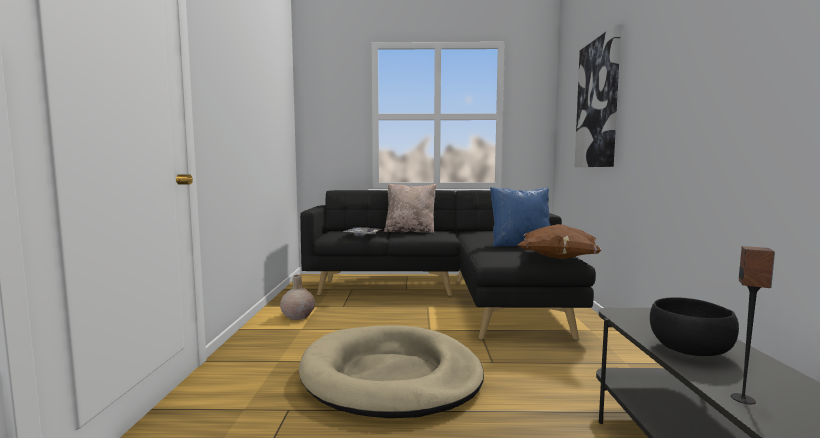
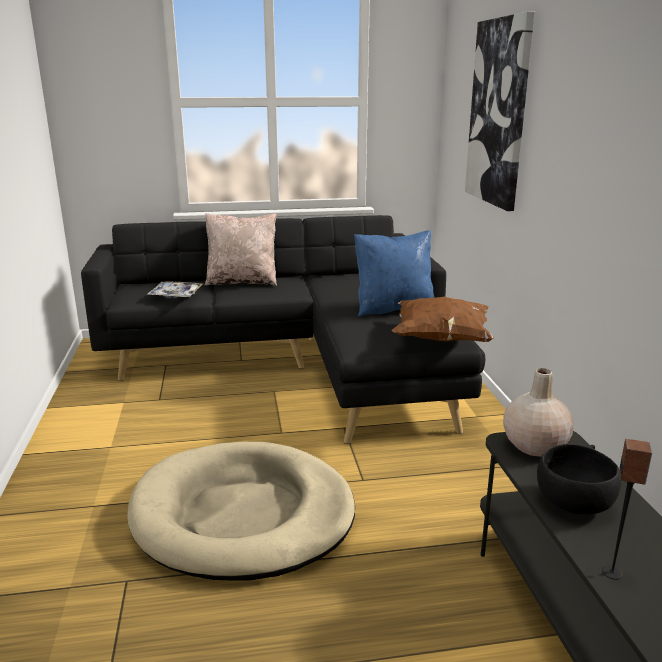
camera: 10 degrees left, 15 degrees up
beige vase [280,275,315,320] -> beige vase moved to [503,368,573,457]

